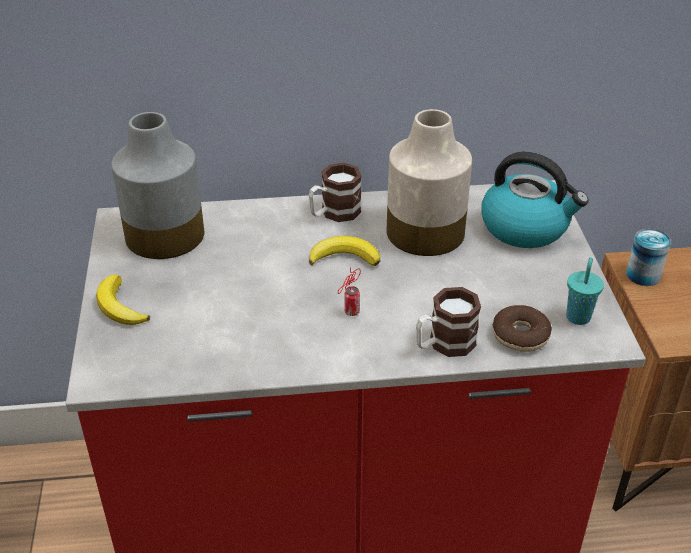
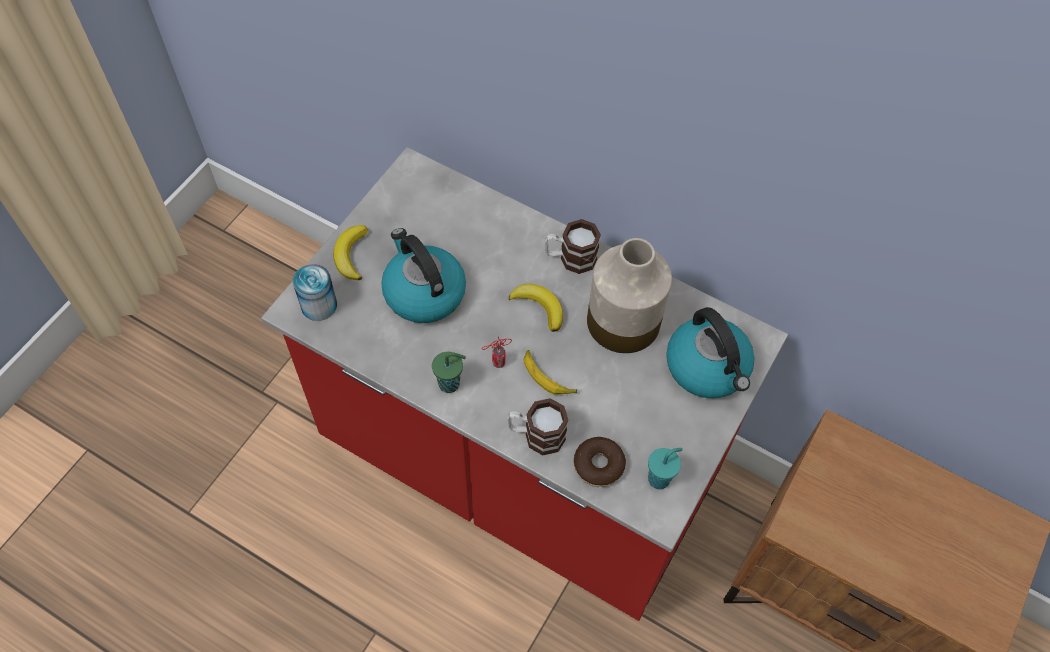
camera: 35 degrees right, 20 degrees up
grey vase [111,112,204,259] -> none
can [626,229,671,286] -> can moved to [293,264,337,321]
none -> kettle [381,228,466,323]
none -> green cup [432,352,466,393]
none -> banana [524,350,577,395]

